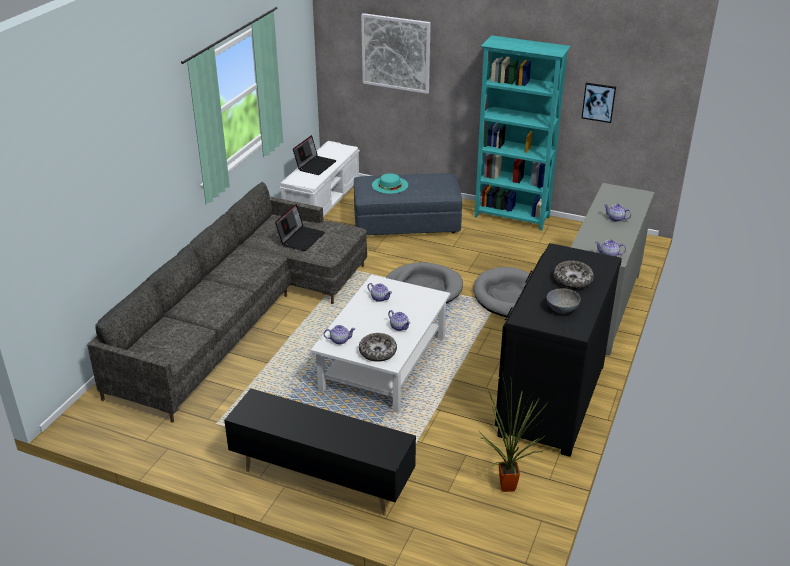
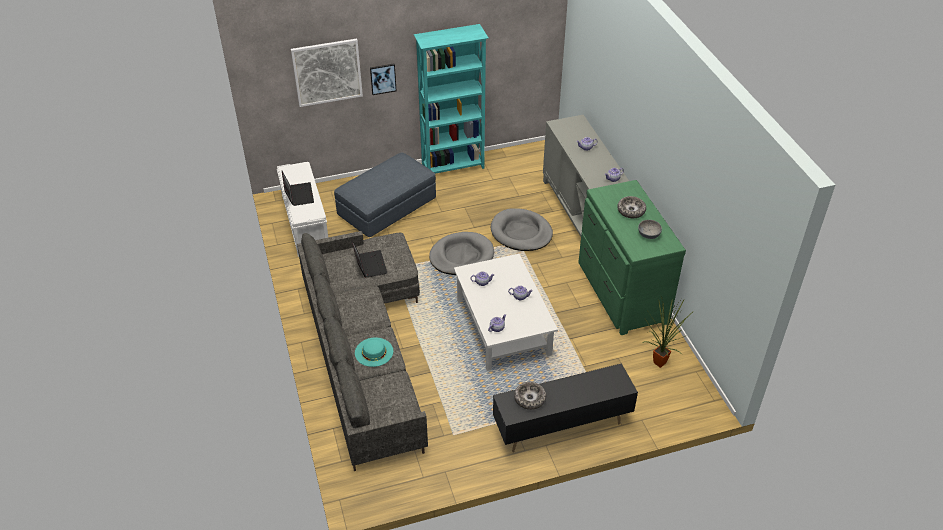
camera: 40 degrees left, 10 degrees up
bowl [359,333,397,362] -> bowl moved to [514,382,546,410]
turquoise hat [372,173,408,194] -> turquoise hat moved to [355,337,393,367]
black dresser [495,243,622,457] -> green dresser [578,180,686,335]
picture [582,82,616,123] -> picture moved to [370,64,397,95]

